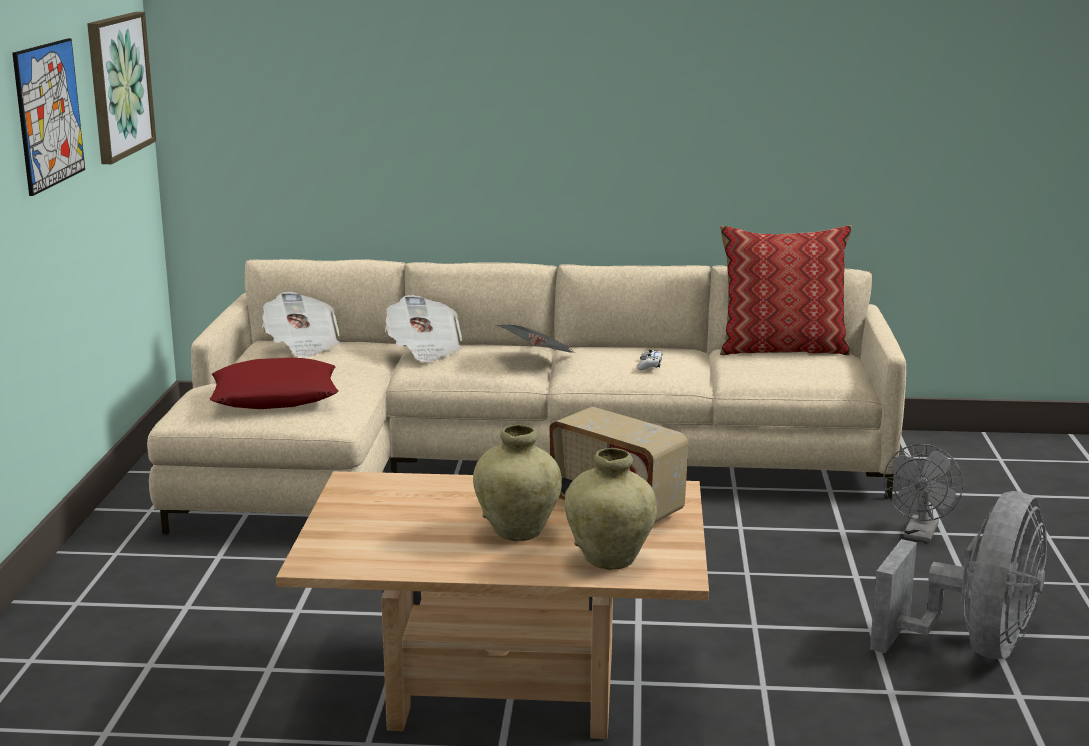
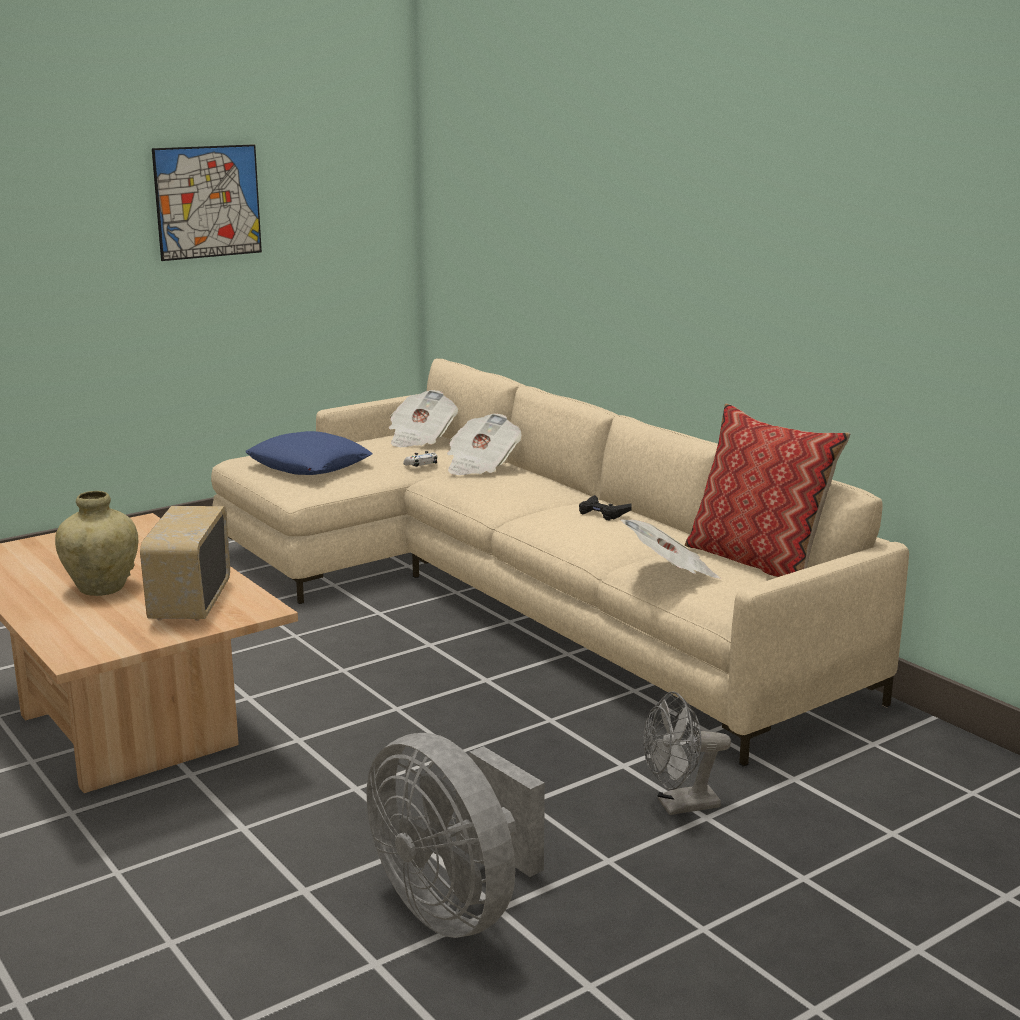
camera: 50 degrees right, 0 degrees up
picture [87,12,156,164] -> none
red pillow [210,358,339,409] -> blue pillow [245,431,372,475]
newspaper [496,324,573,353] -> newspaper moved to [620,519,721,579]
beige vase [565,448,657,570] -> none
white game controller [637,350,662,370] -> white game controller moved to [403,451,437,467]
grey fan [870,491,1047,659] -> grey fan turned 60 degrees clockwise [367,733,545,938]
none -> black game controller [579,495,632,520]

